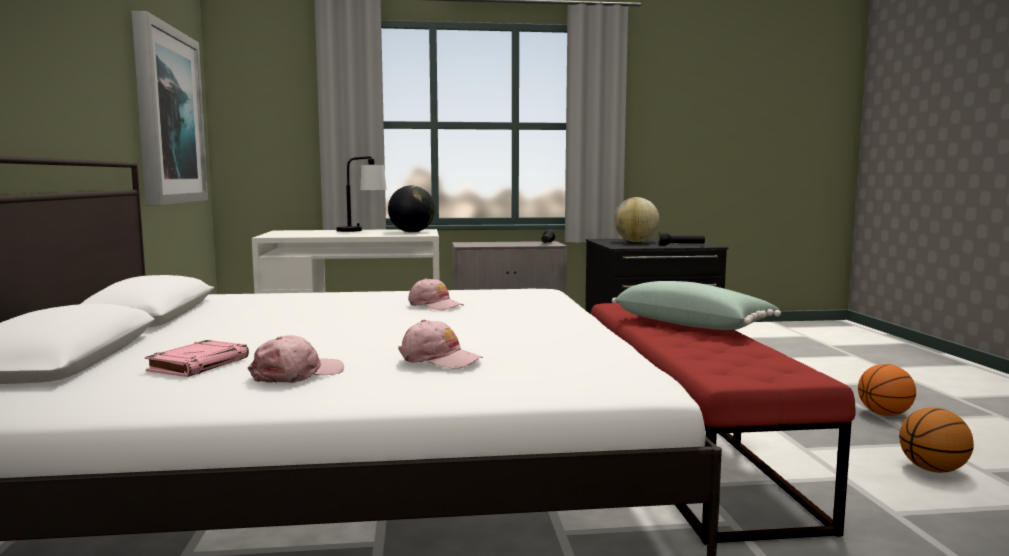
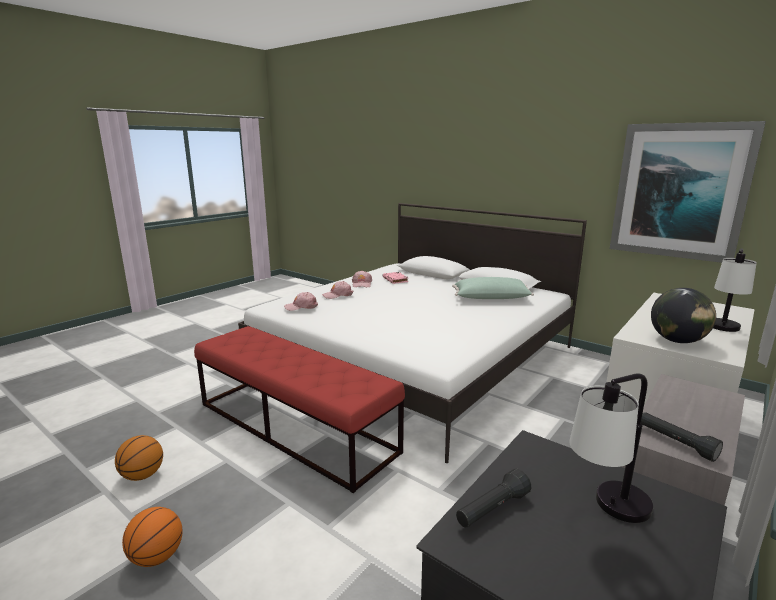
camera: 135 degrees right, 10 degrees up
pink cap [408,278,464,310] -> pink cap moved to [284,292,318,311]
green pillow [612,281,781,330] -> green pillow moved to [452,277,534,299]
globe [614,197,659,242] -> table lamp [569,373,653,523]

